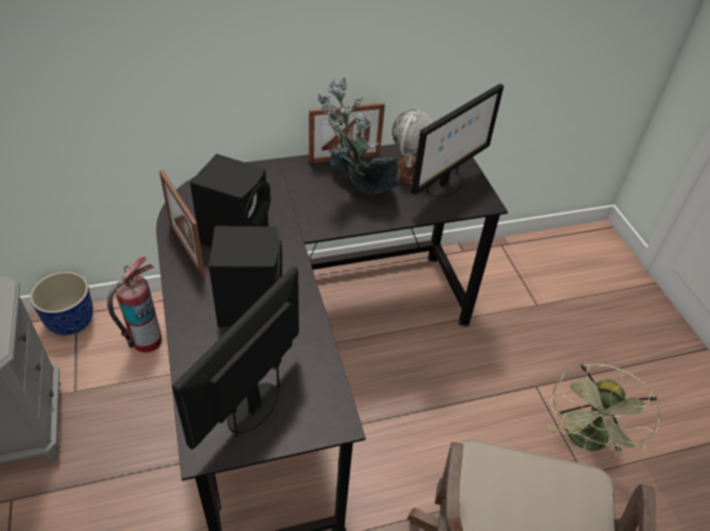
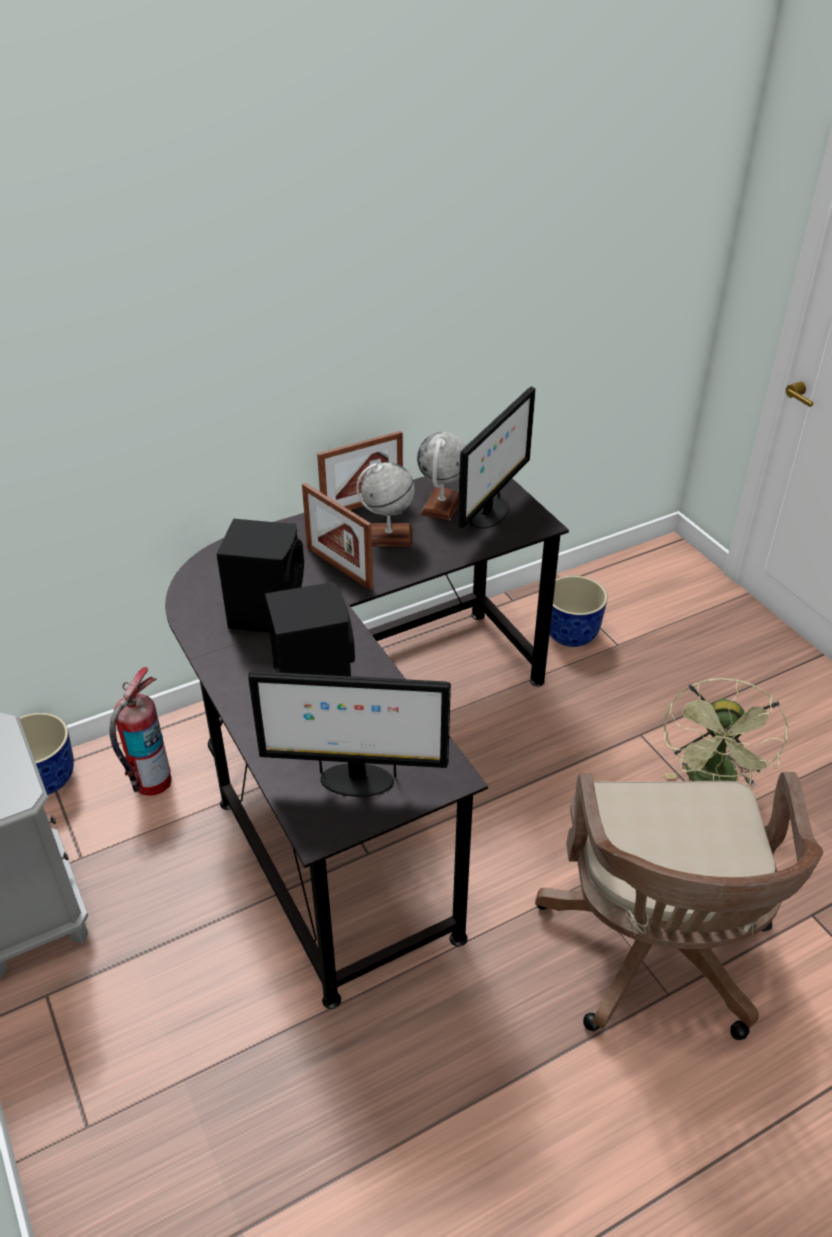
camera: 10 degrees left, 5 degrees down
picture frame [159,170,205,277] -> picture frame moved to [302,483,373,590]
monitor [172,266,299,449] -> monitor turned 105 degrees counterclockwise [248,671,451,797]
potted plant [317,77,400,195] -> globe [356,462,415,547]
none -> planter [550,576,608,647]

